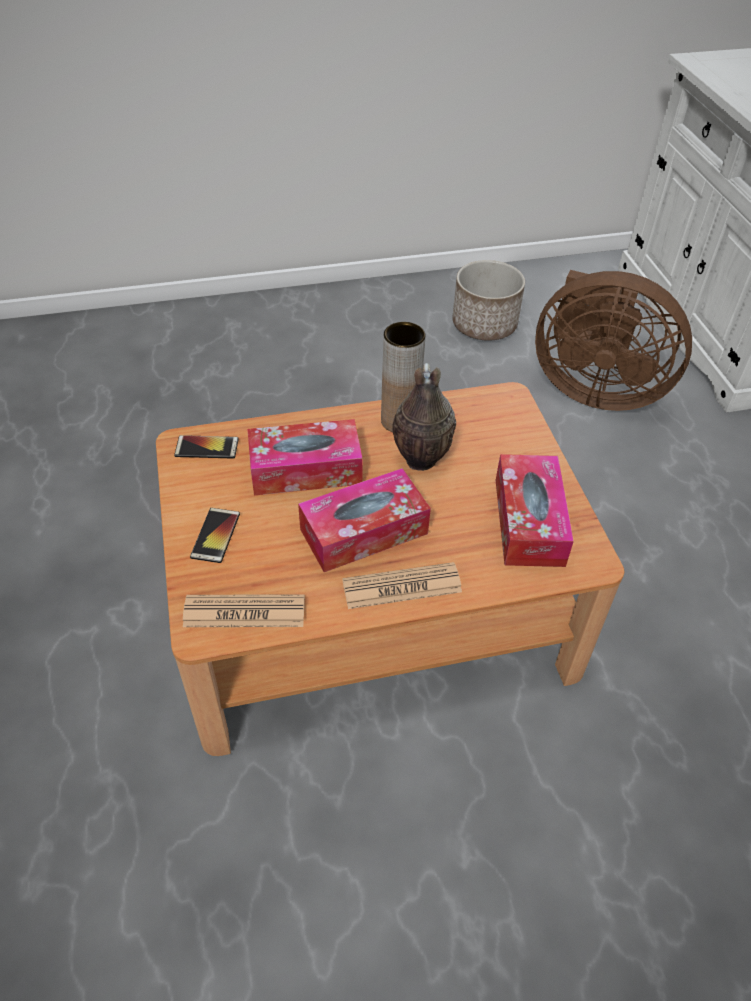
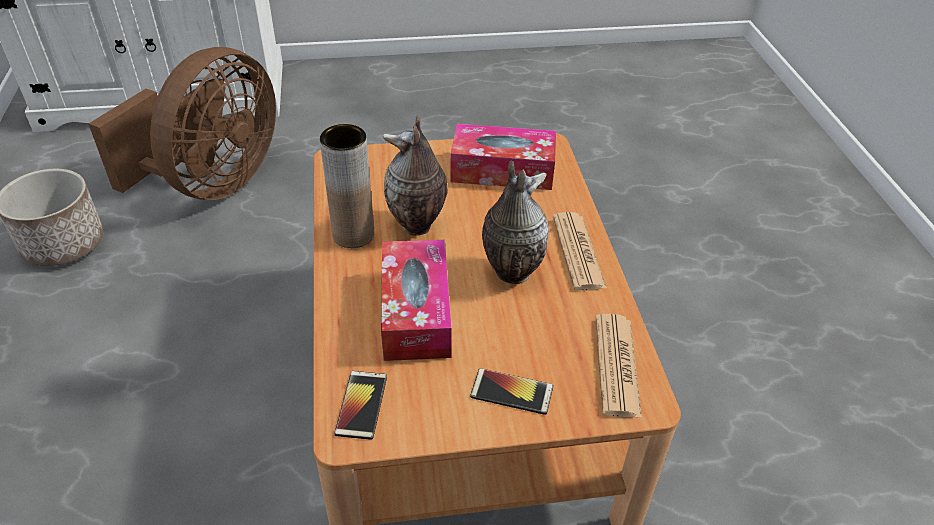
camera: 85 degrees left, 5 degrees down
tissue box [298,468,431,572] -> vase [482,161,550,284]

